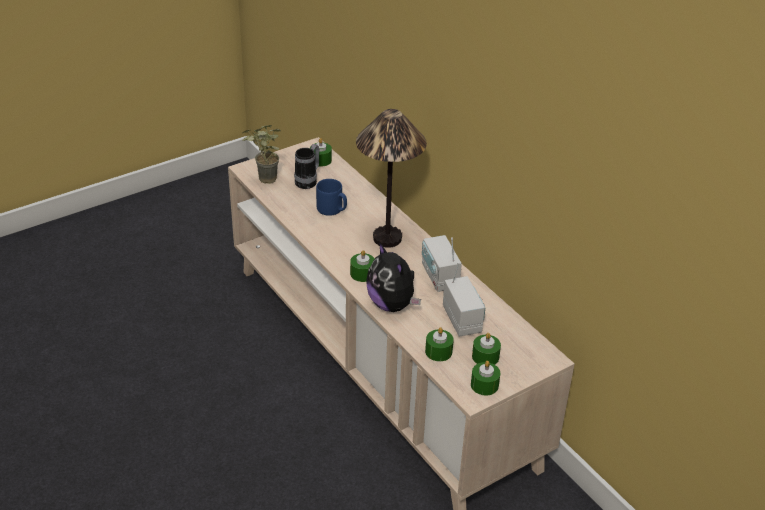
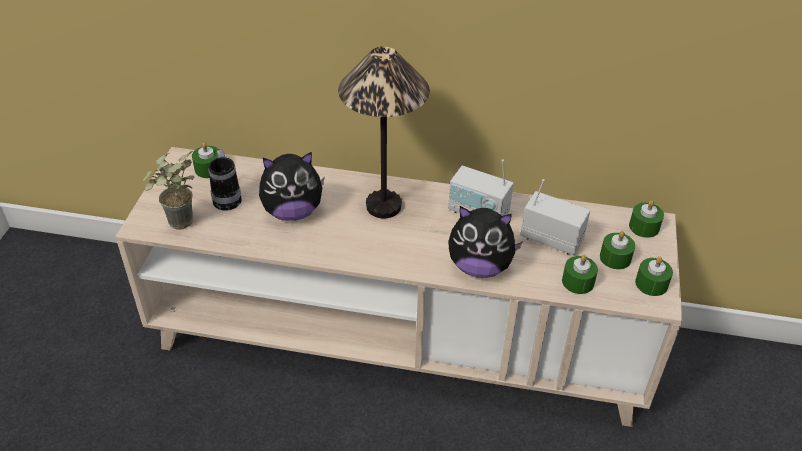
camera: 45 degrees left, 5 degrees up
blue mug [316,179,347,216] -> plush toy [259,152,325,221]
green candle [350,250,375,282] -> green candle moved to [629,200,664,238]

